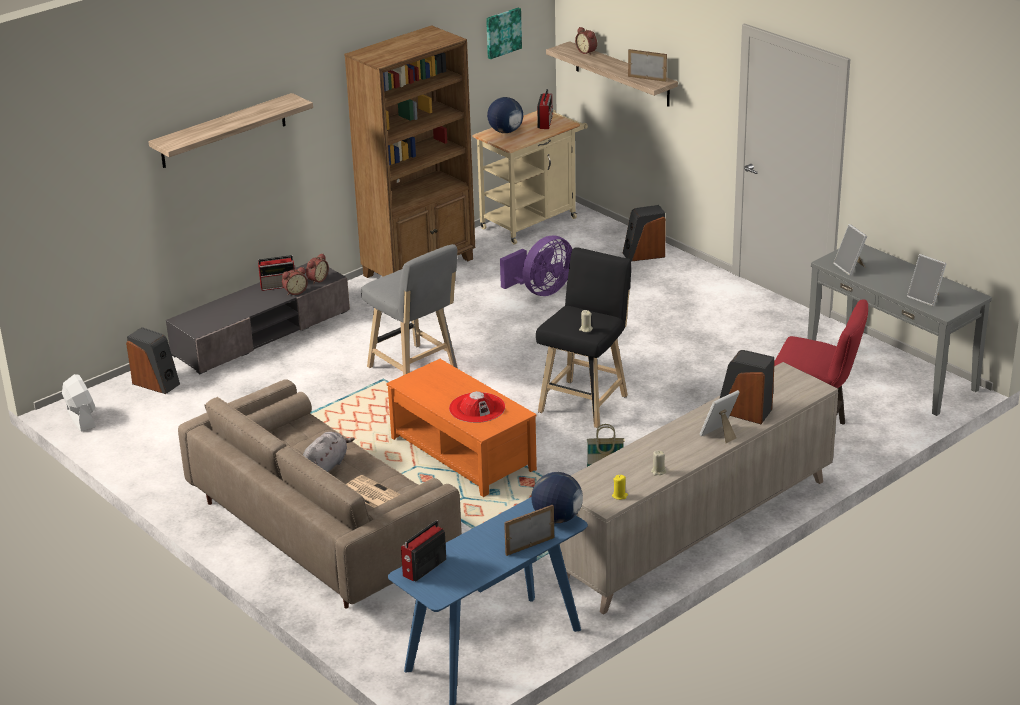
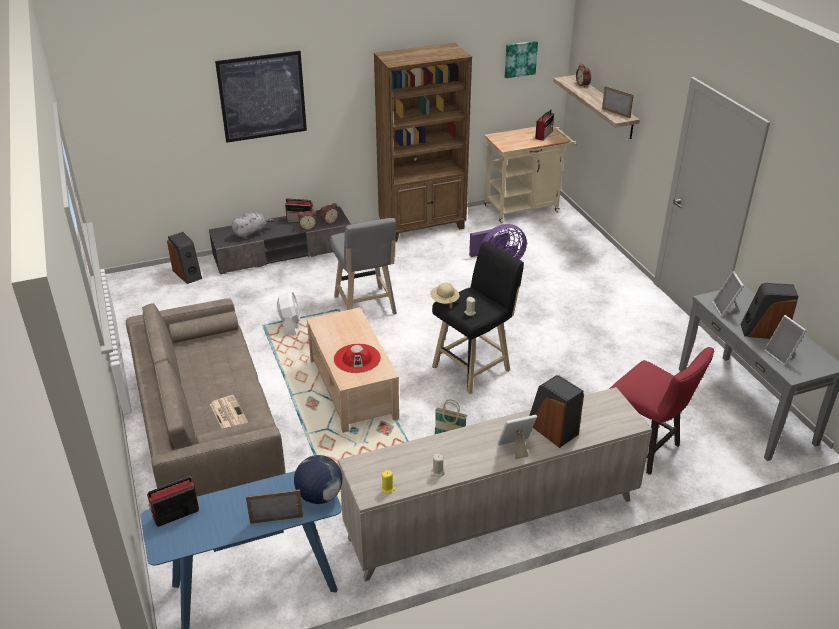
camera: 20 degrees right, 5 degrees up
white fan [62,374,96,432] -> white fan moved to [277,291,300,336]
shelf [148,93,313,168] -> picture [215,51,307,143]
grey plush toy [303,432,355,472] -> grey plush toy moved to [231,212,274,239]
orange coffee table [386,359,537,497] -> beige coffee table [307,307,399,433]
globe [487,97,523,133] -> none
speaker [623,205,666,261] -> speaker moved to [741,283,798,339]
none -> beige hat [430,282,459,308]

